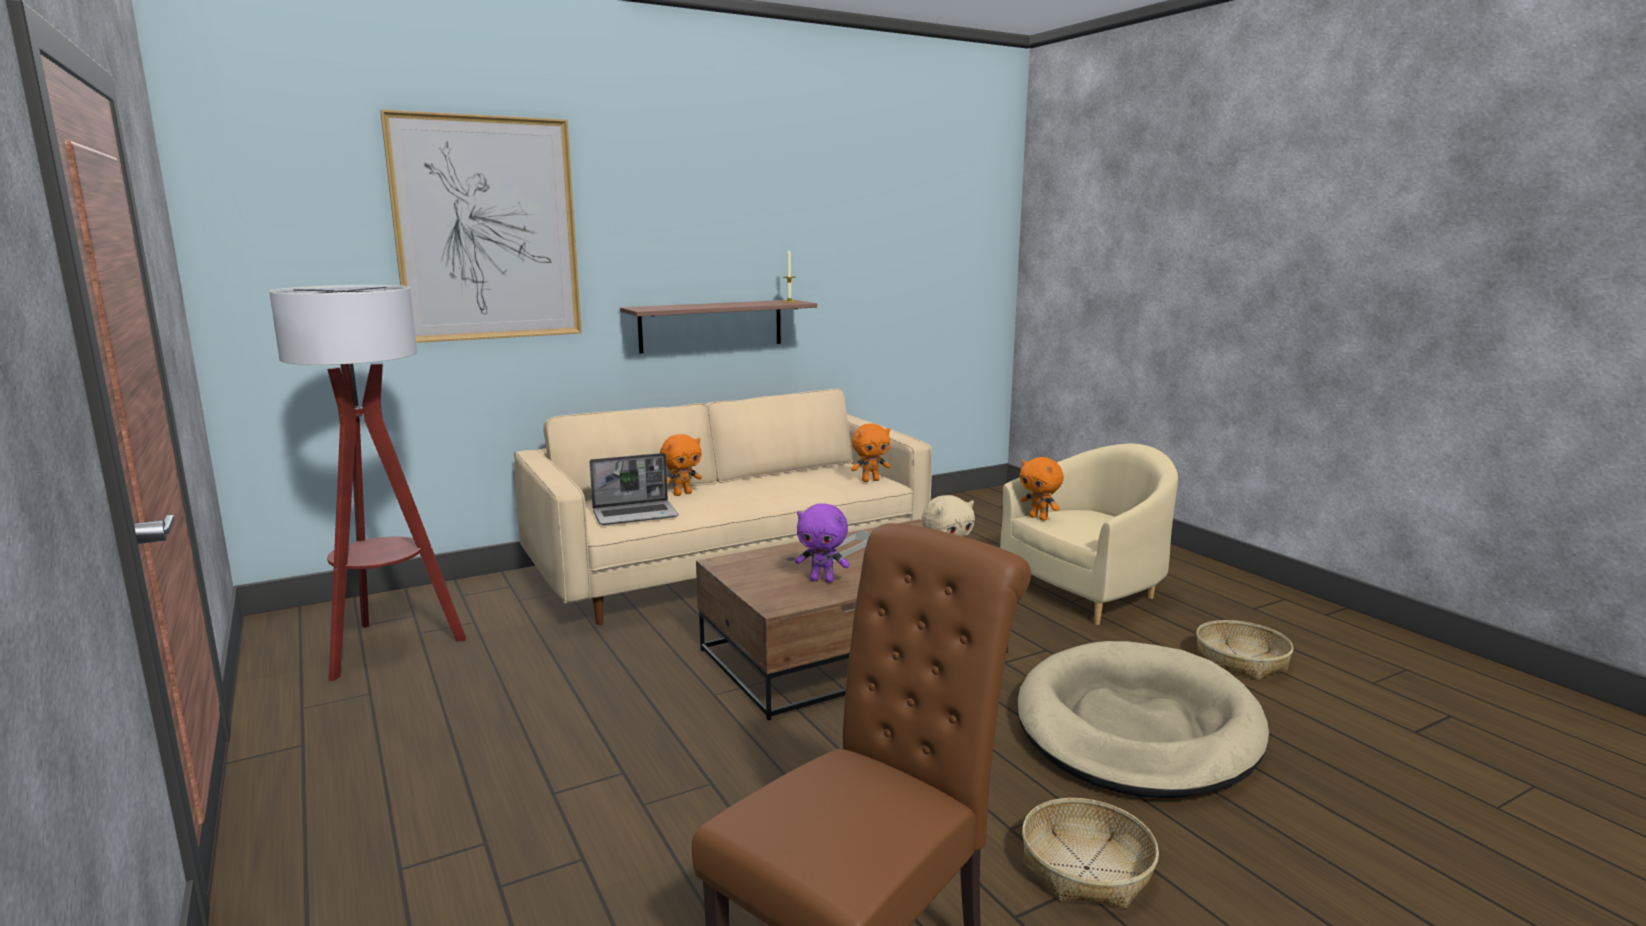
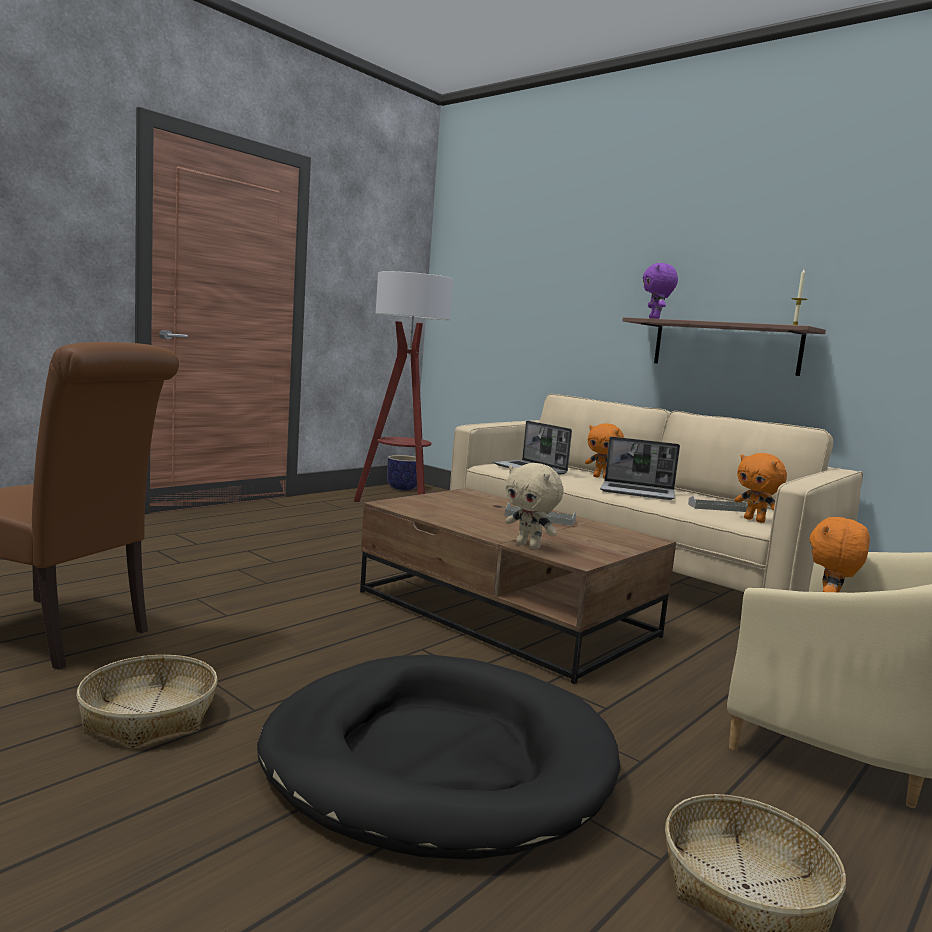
camera: 70 degrees right, 5 degrees down
picture [380,110,582,343] -> none
purple plush toy [795,503,850,583] -> purple plush toy moved to [643,263,678,319]
beige dog bed [1017,641,1269,798] -> black dog bed [257,654,621,860]
none -> planter [387,455,417,490]
none -> laptop [600,437,680,500]
none -> grey tray [688,496,747,512]

